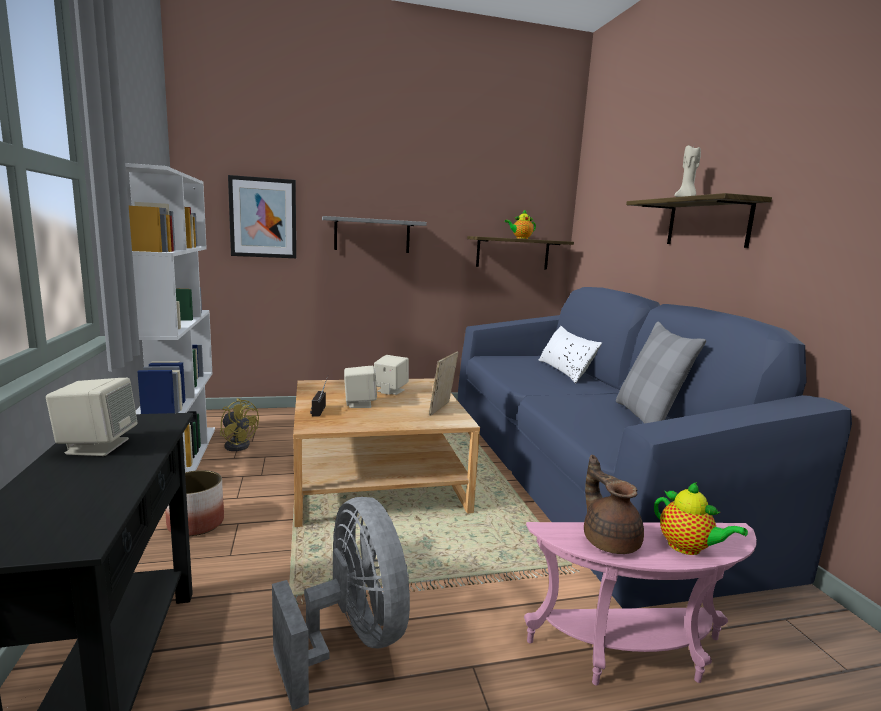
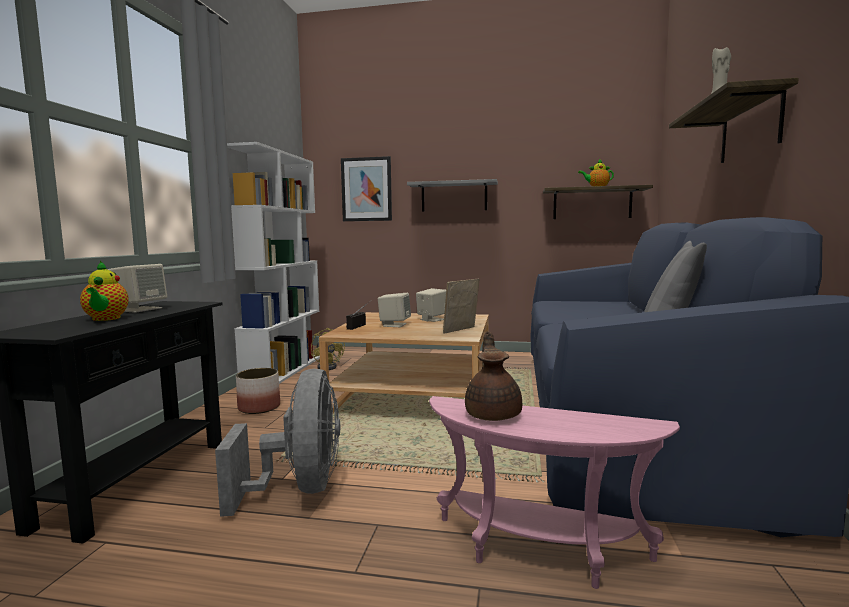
camera: 25 degrees right, 5 degrees down
white pillow [538,326,602,383] -> none
teapot [654,482,748,555] -> teapot moved to [80,261,129,321]

